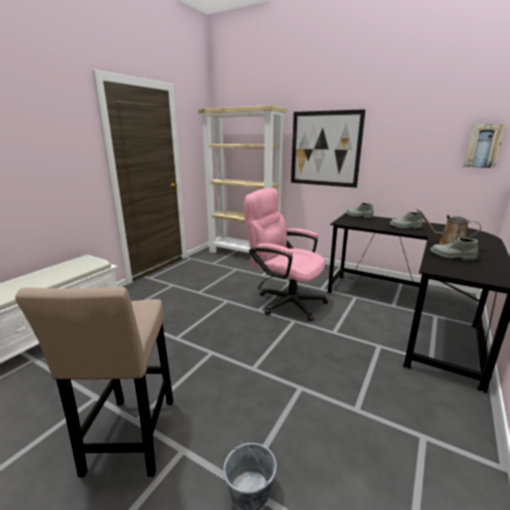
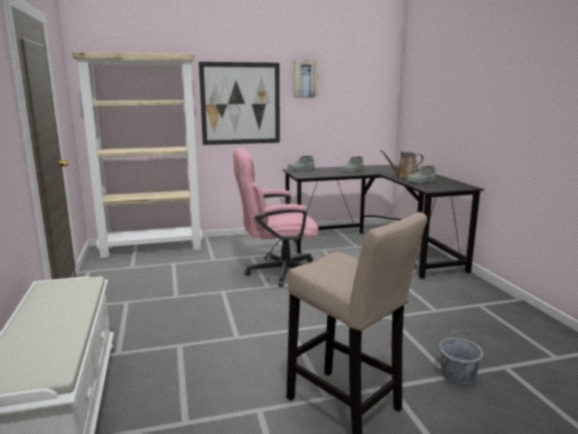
camera: 45 degrees left, 5 degrees down
picture [463,124,506,168] -> picture moved to [294,60,318,98]

